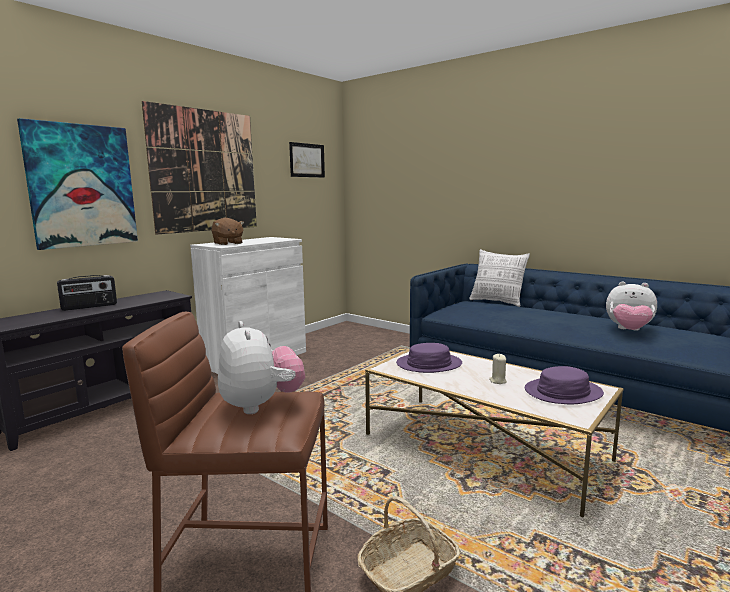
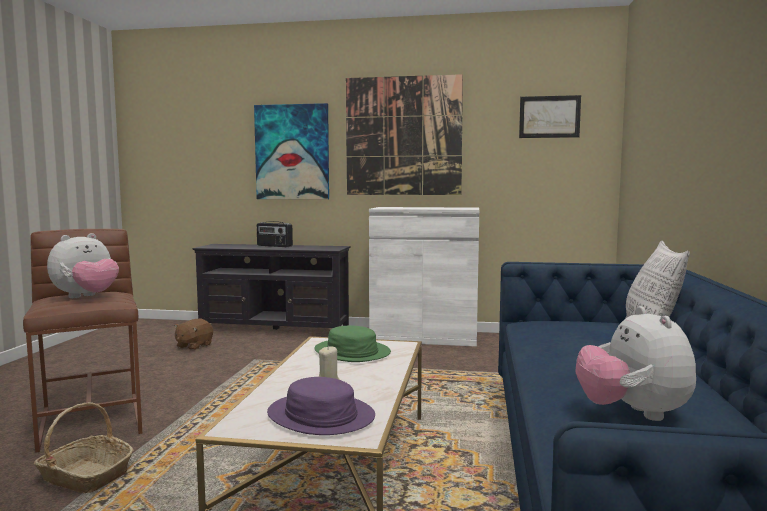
camera: 60 degrees right, 5 degrees down
brown plush toy [211,218,244,245] -> brown plush toy moved to [174,318,213,350]
purple hat [396,343,462,373] -> green hat [314,325,391,362]

